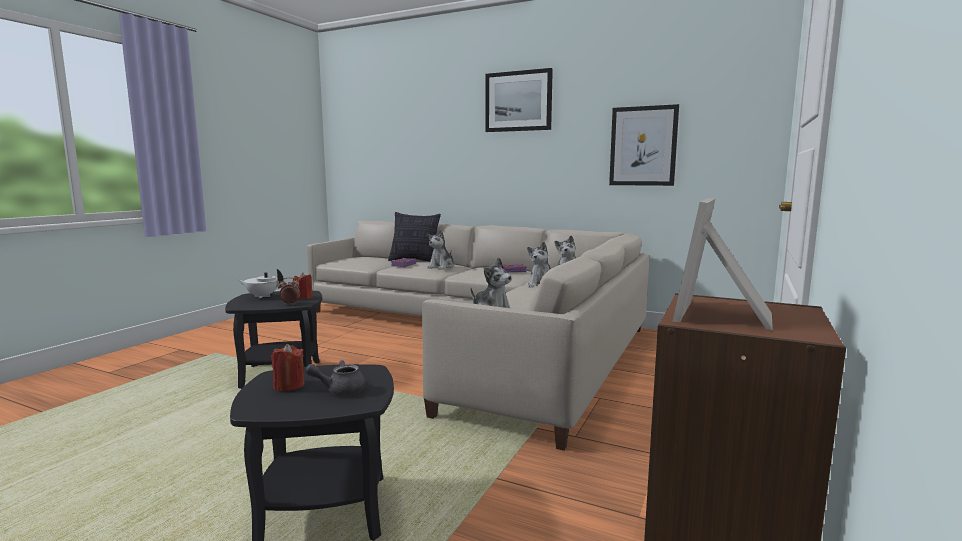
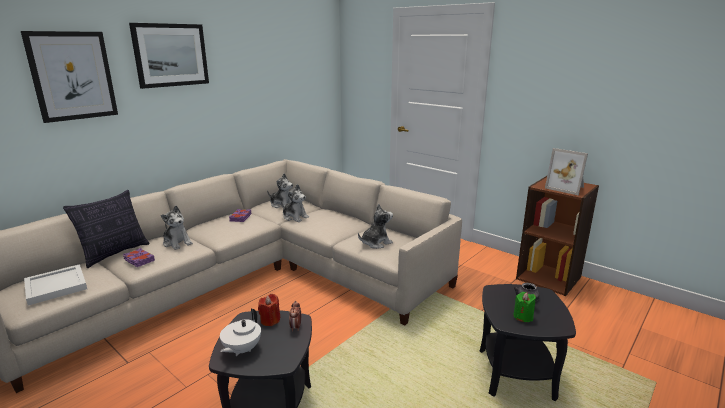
camera: 75 degrees left, 10 degrees up
red candle [271,344,305,391] -> green candle [513,292,536,322]
picture [609,104,679,186] -> picture moved to [21,31,118,123]
none -> white tray [24,264,87,306]

